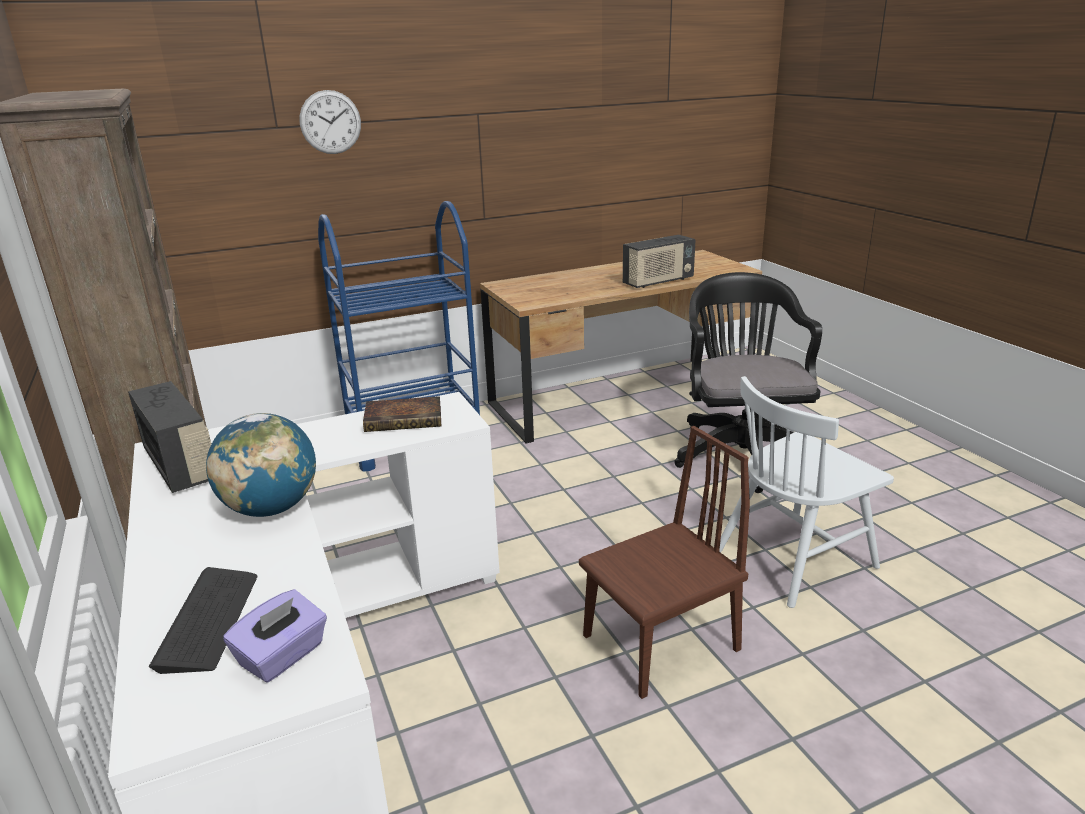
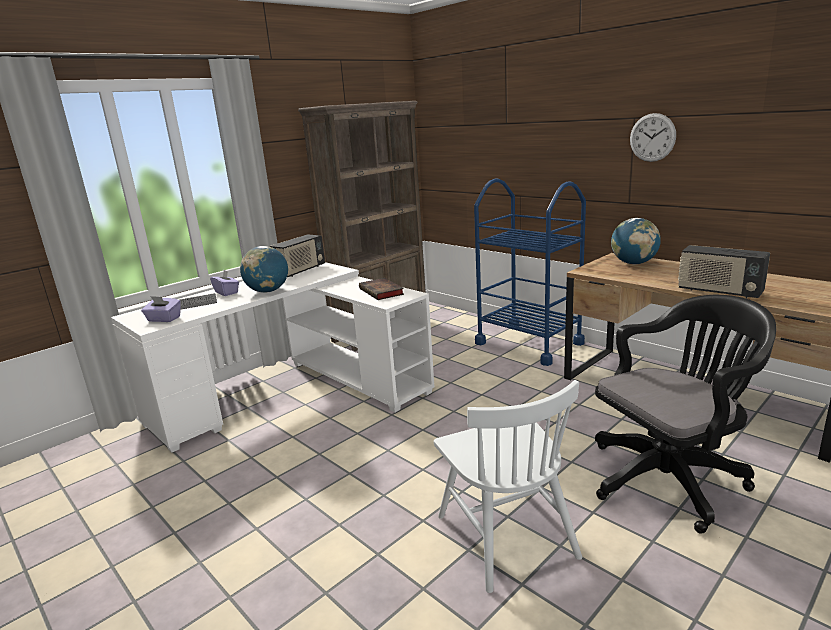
camera: 70 degrees right, 5 degrees down
wall clock [299,90,361,154] -> wall clock moved to [630,113,676,162]
brown chair [579,426,750,699] -> none
white chair [719,376,894,608] -> white chair turned 150 degrees counterclockwise [434,380,582,593]
none -> purple tissue box [210,270,239,296]
none -> globe [611,218,661,264]

